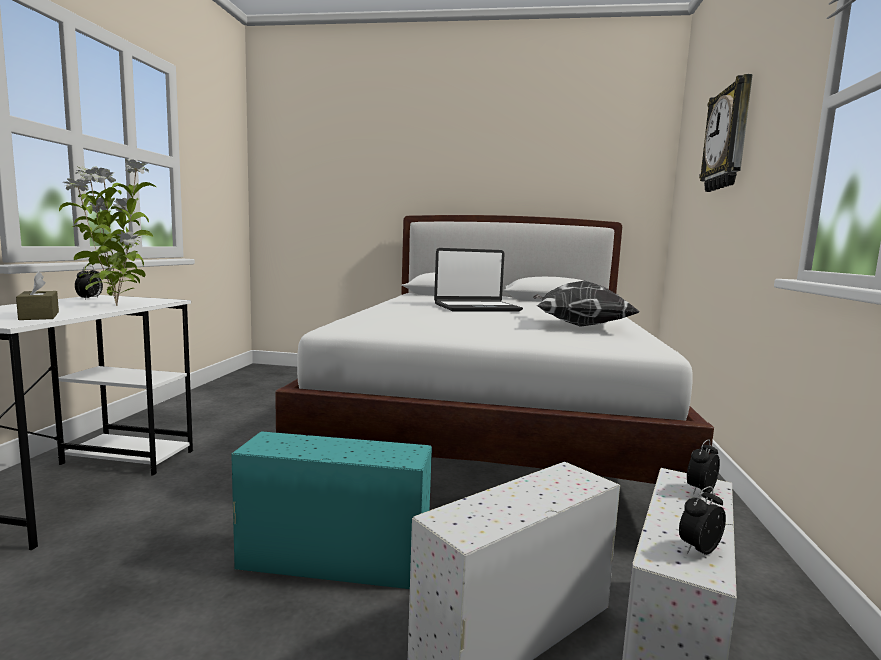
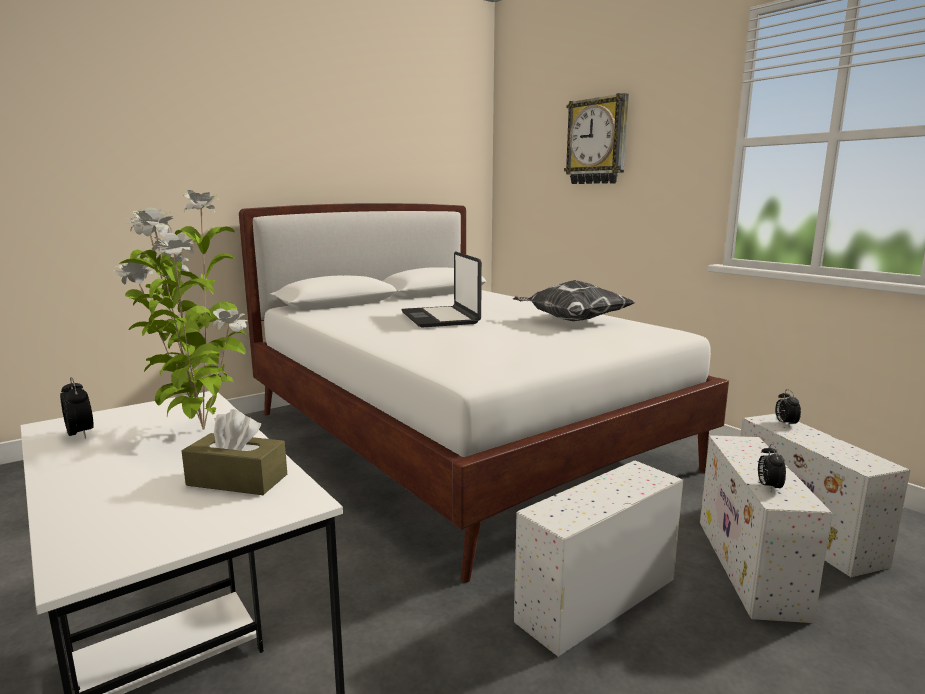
camera: 45 degrees left, 5 degrees up
turquoise storage box [231,432,432,589] -> white storage box [514,460,683,657]
laptop [434,248,523,312] -> laptop turned 135 degrees clockwise [401,251,482,327]
alarm clock [679,486,726,555] -> alarm clock moved to [758,443,786,492]

